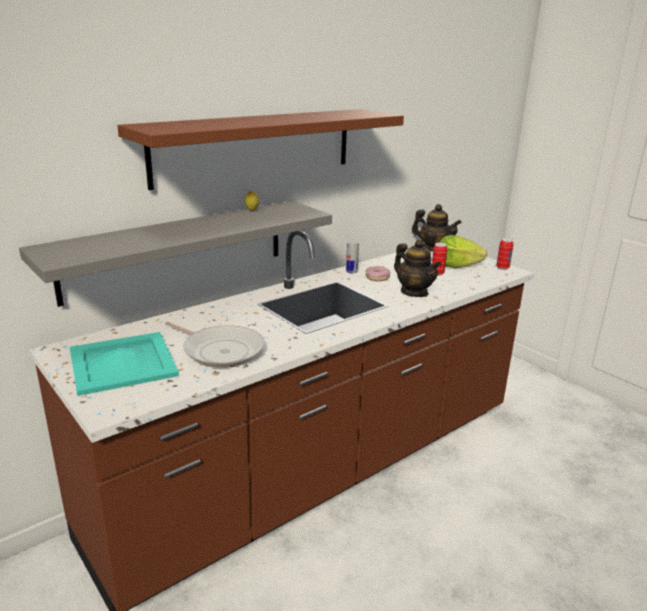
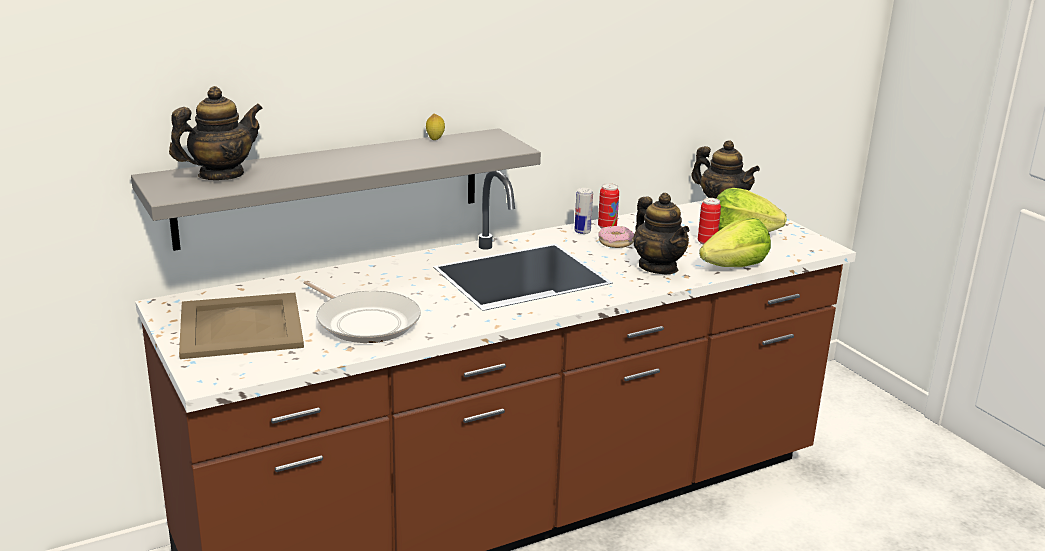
camera: 10 degrees right, 0 degrees up
turquoise tray [70,332,179,396] -> beige tray [179,293,304,359]
brown shelf [117,109,404,190] -> none
can [496,238,514,270] -> can moved to [598,183,619,229]
none -> teapot [169,86,263,180]
none -> lettuce [699,218,771,267]

